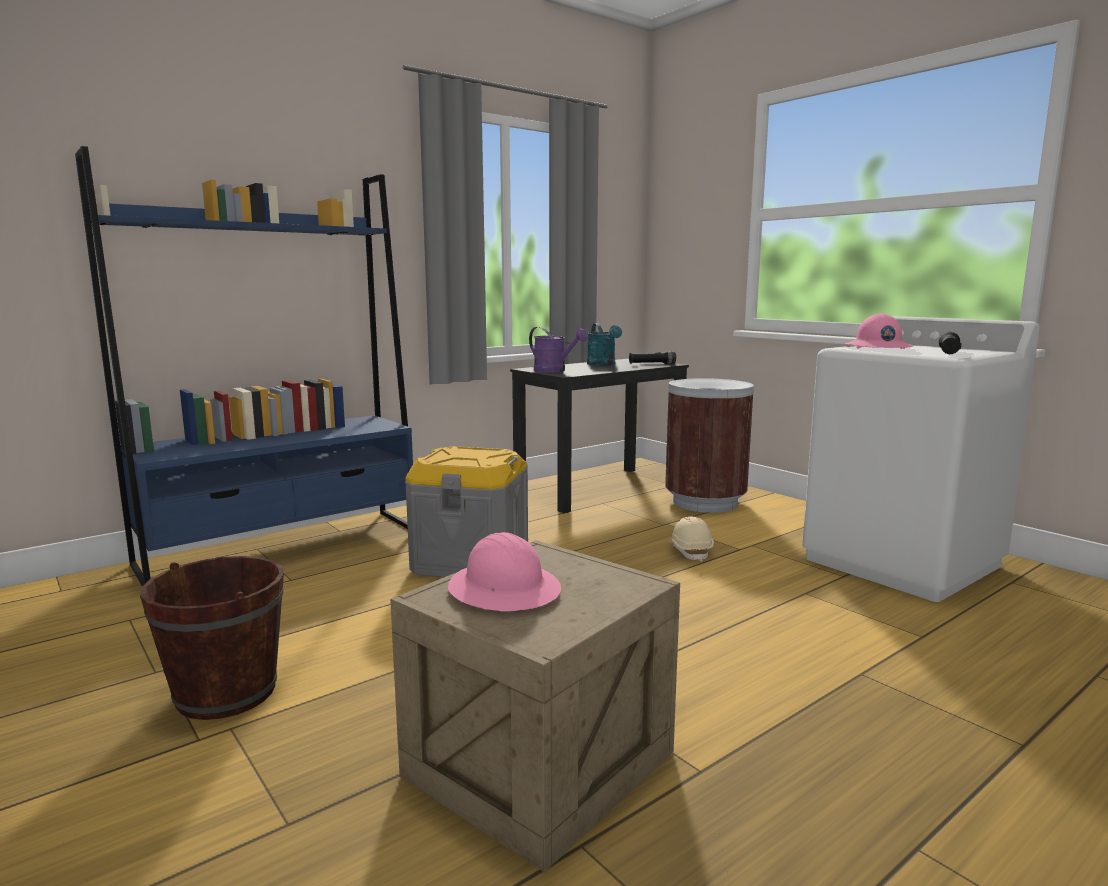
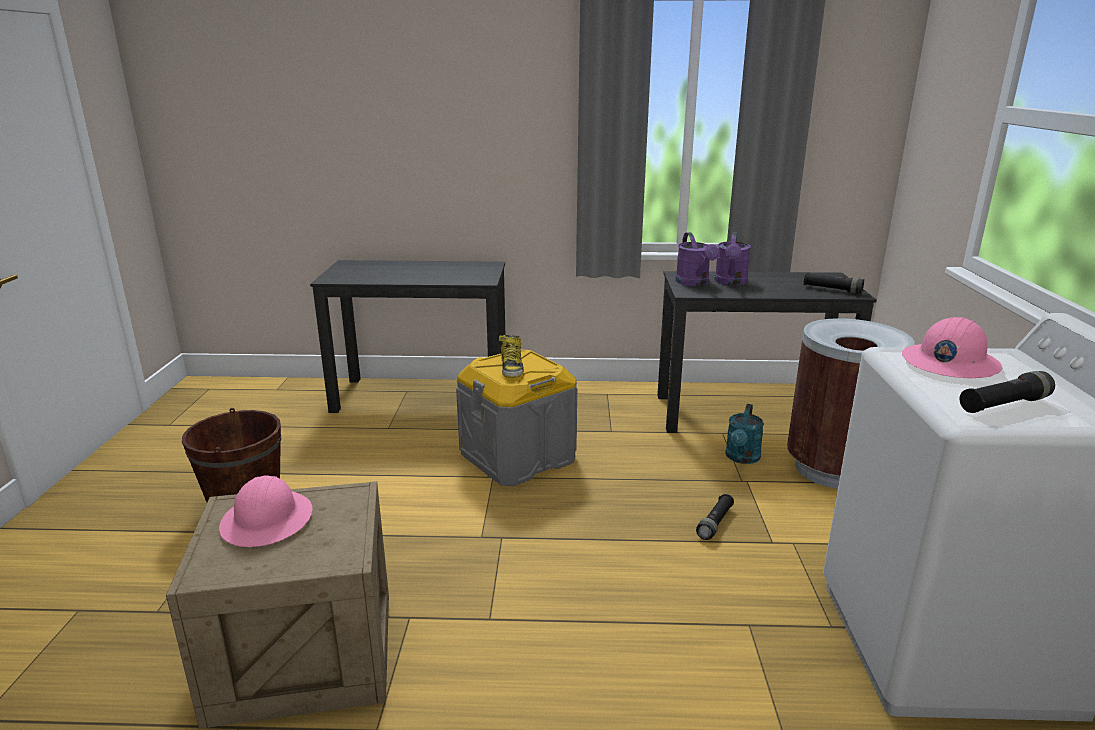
camera: 40 degrees right, 10 degrees up
blue bookcase [75,146,413,586] -> black desk [310,260,505,413]
turquoise watering can [587,323,622,366] -> turquoise watering can moved to [725,404,764,464]
beige hard hat [669,517,714,562] -> black flashlight [696,494,734,540]
none -> boot [499,335,524,378]
none -> purple watering can [715,232,751,285]

